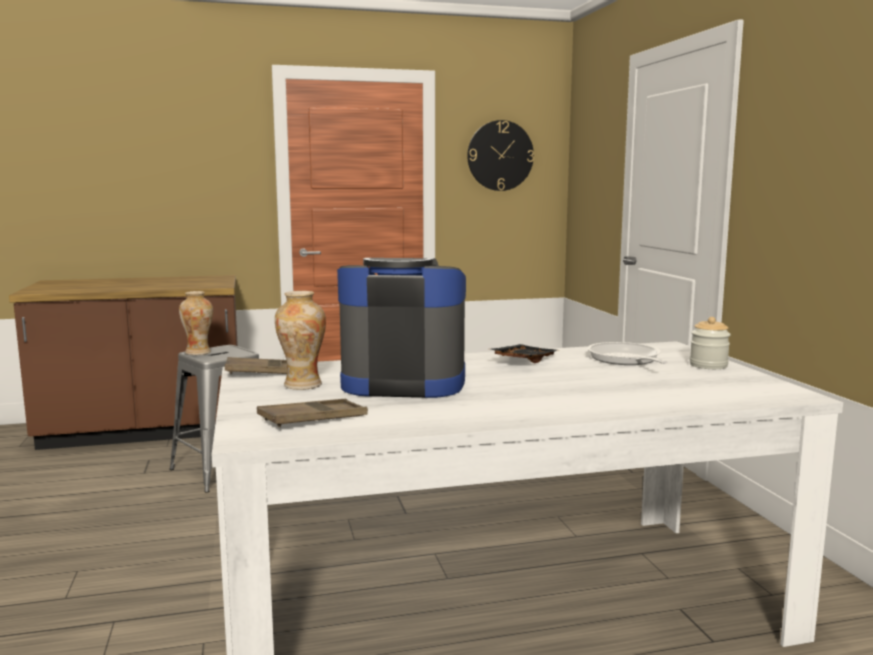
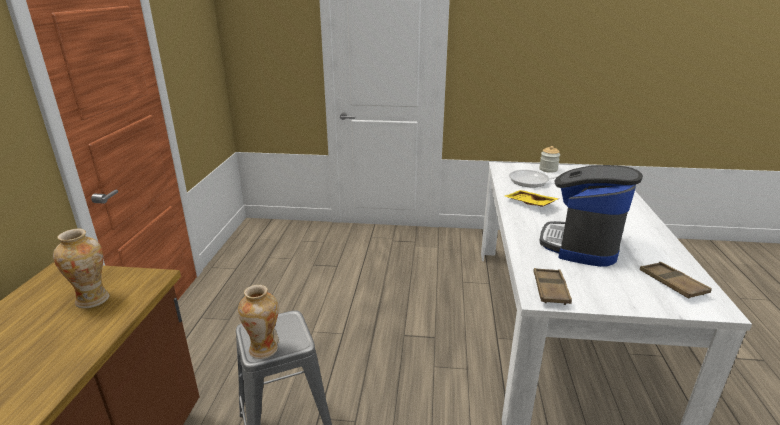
camera: 70 degrees left, 15 degrees up
vase [275,291,326,390] -> vase moved to [53,229,109,308]
wall clock [467,120,534,191] -> none
black tray [491,344,560,363] -> yellow tray [505,190,559,207]

